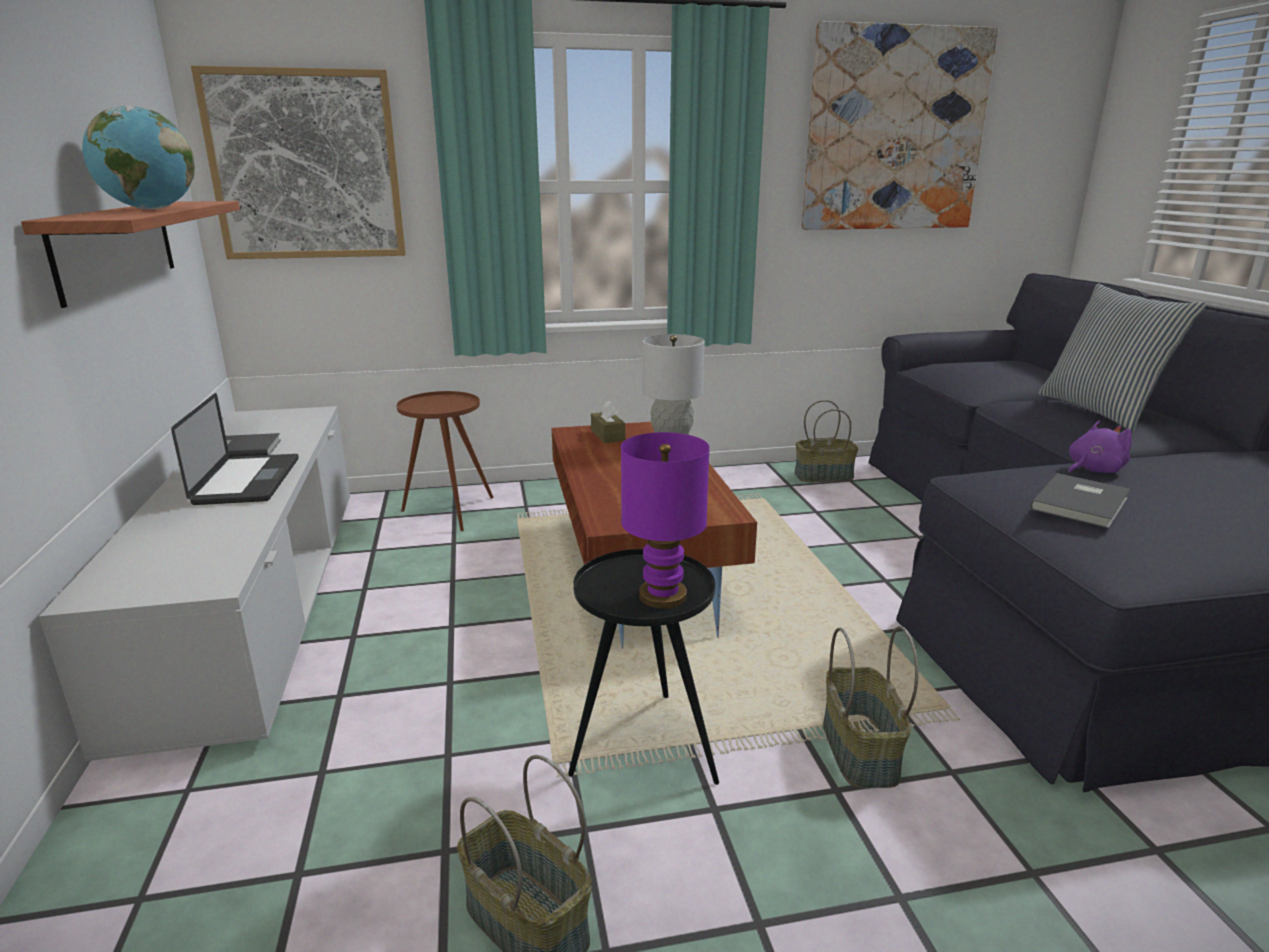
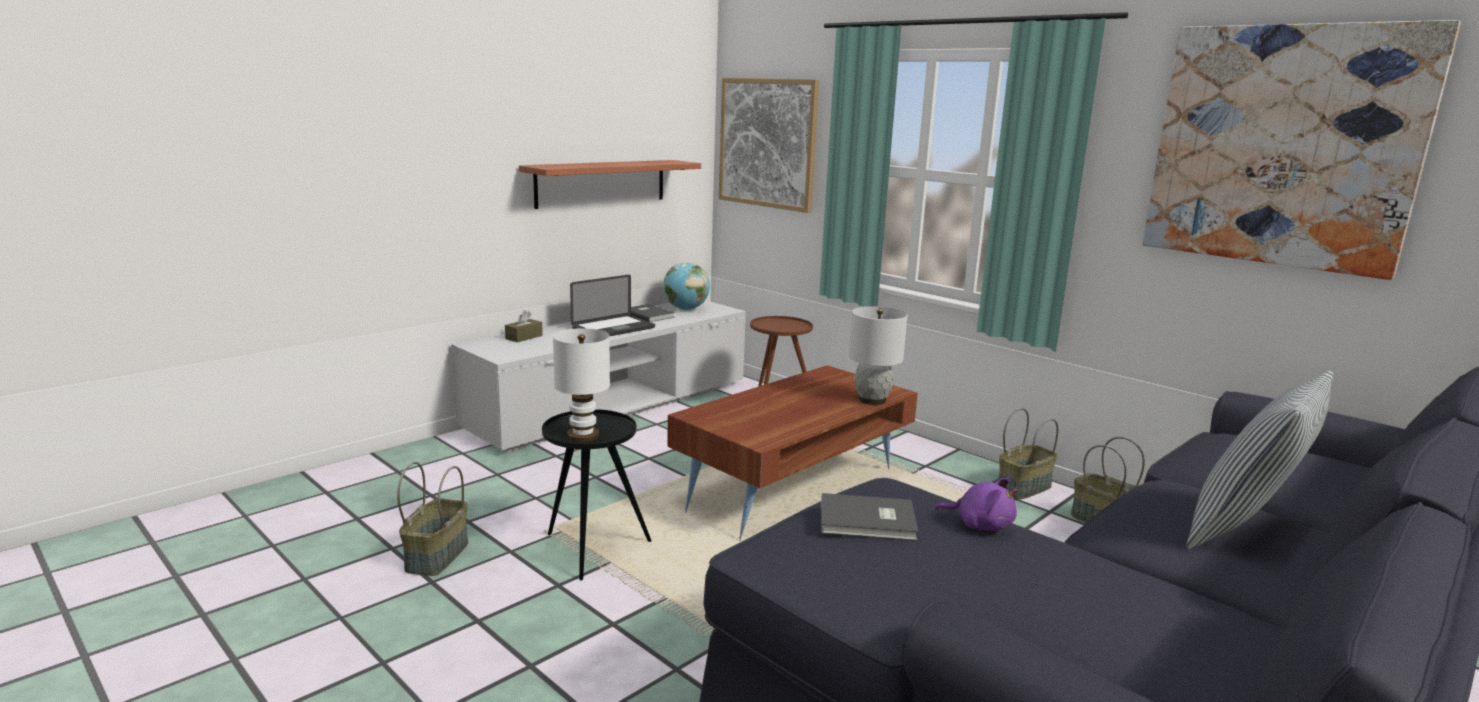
camera: 55 degrees right, 5 degrees down
globe [82,105,195,210] -> globe moved to [663,263,710,310]
brown tissue box [591,401,625,443] -> brown tissue box moved to [505,310,543,342]
purple table lamp [621,432,710,609] -> white table lamp [553,328,610,442]
basket [823,626,919,789] -> basket moved to [998,408,1058,500]

